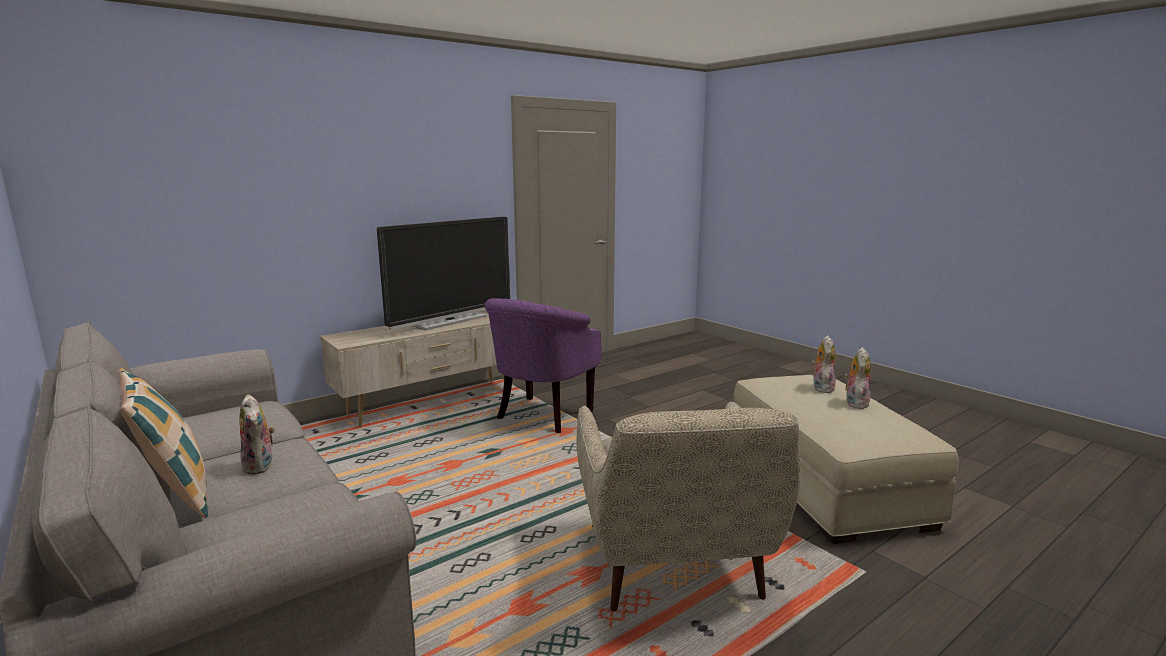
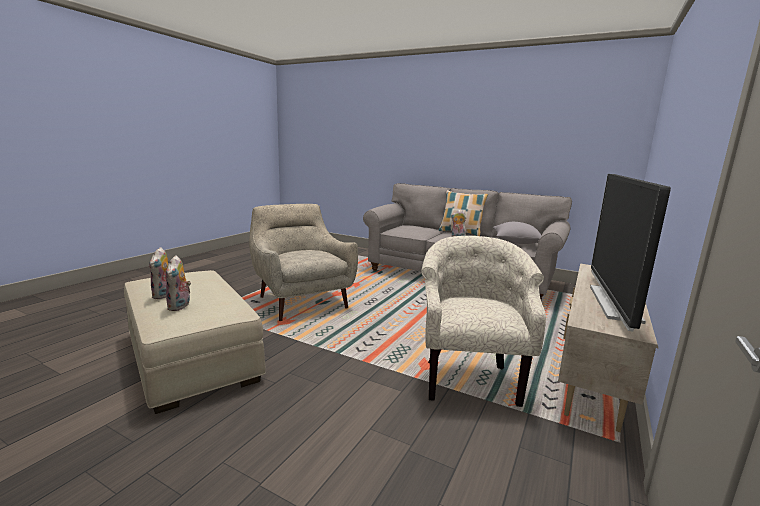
camera: 155 degrees right, 0 degrees up
purple armchair [485,298,601,433] -> beige armchair [421,236,546,407]
none -> grey pillow [493,222,541,244]

